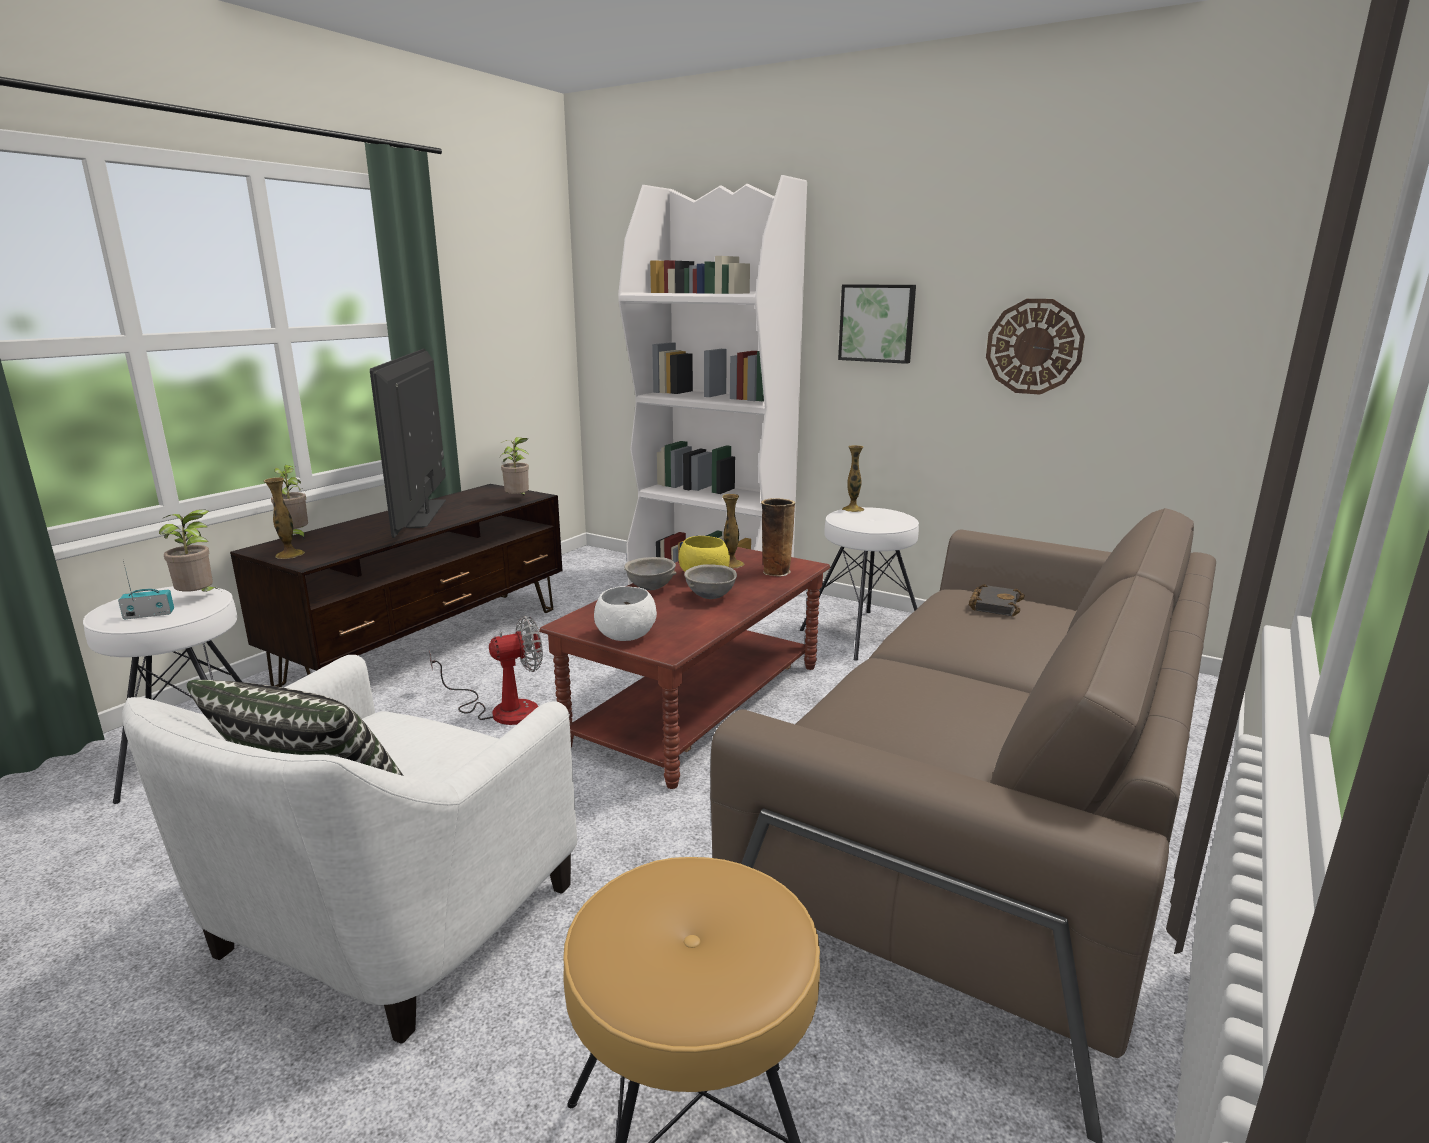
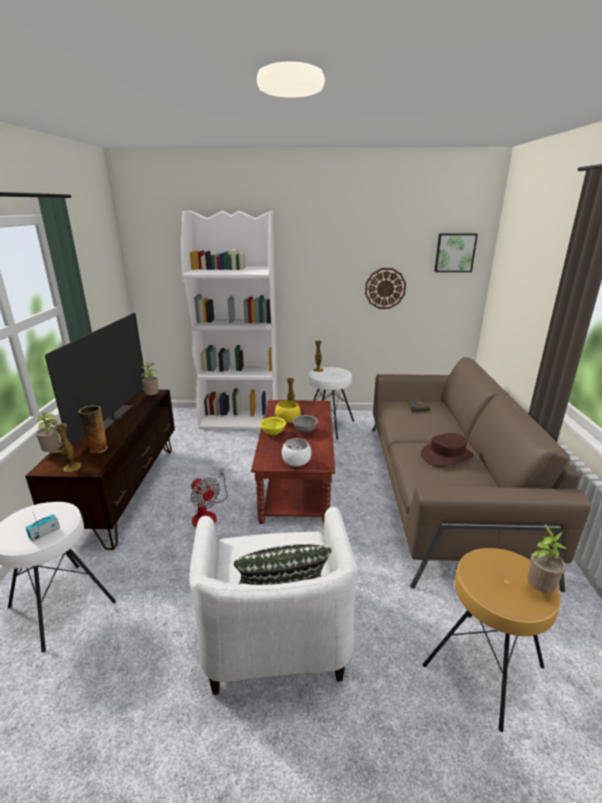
camera: 30 degrees left, 5 degrees up
potted plant [159,509,219,592] -> potted plant moved to [527,524,568,593]
television [370,349,446,538] -> television turned 135 degrees counterclockwise [45,313,146,447]
fan [429,616,543,725] -> fan turned 105 degrees clockwise [191,468,228,527]
grey bowl [624,557,677,590] -> yellow bowl [260,417,287,435]
vase [761,498,795,576] -> vase moved to [78,406,108,453]
picture [838,284,916,364] -> picture moved to [434,233,478,272]
none -> brown hat [421,433,474,466]

